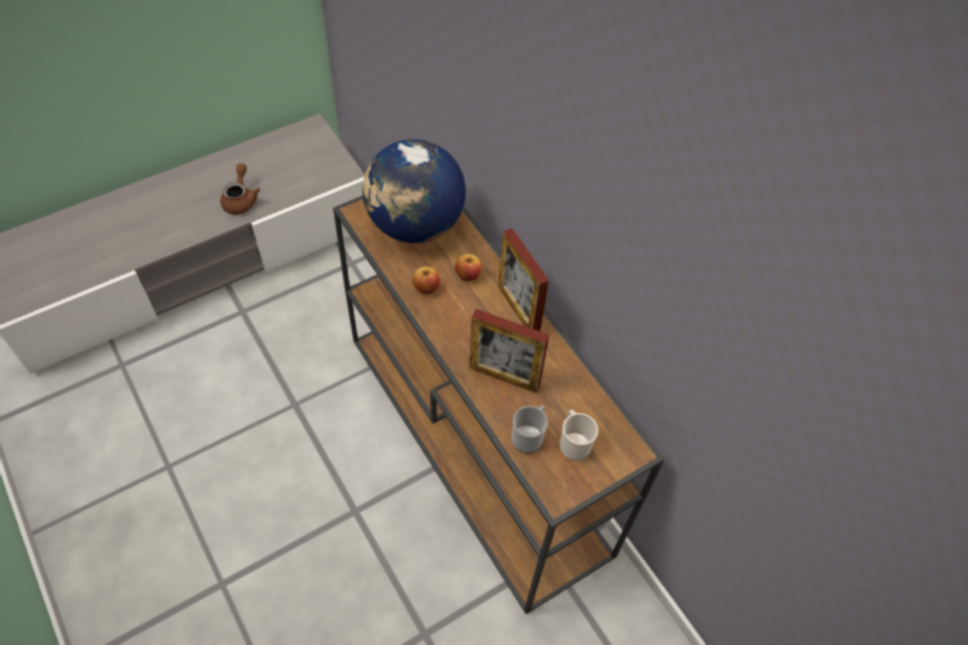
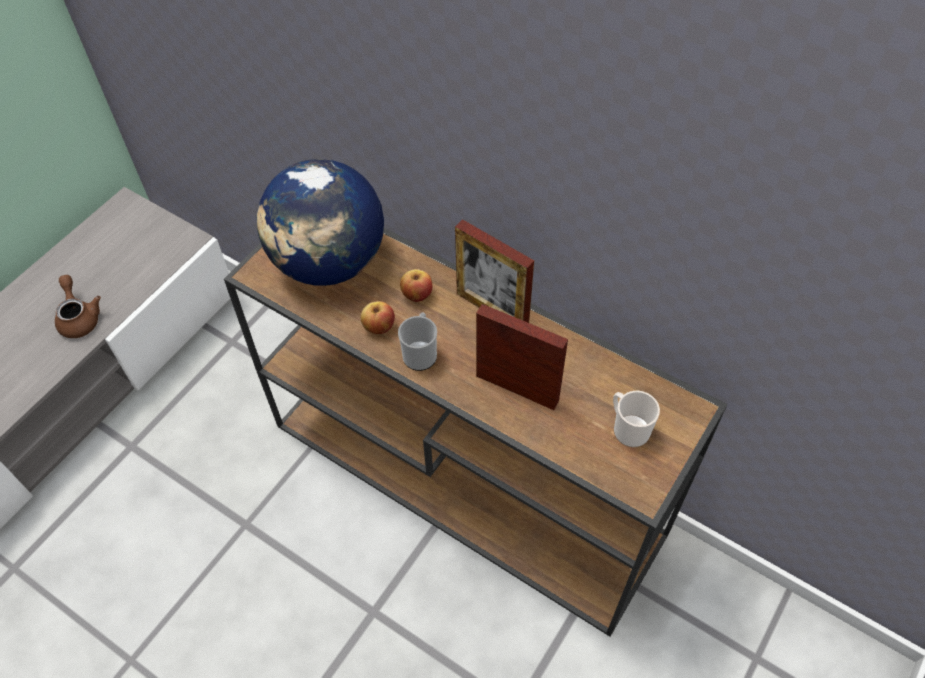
camera: 20 degrees left, 0 degrees up
picture frame [469,309,549,393] -> picture frame turned 150 degrees counterclockwise [476,304,568,410]
mug [512,405,548,453] -> mug moved to [398,313,437,371]

